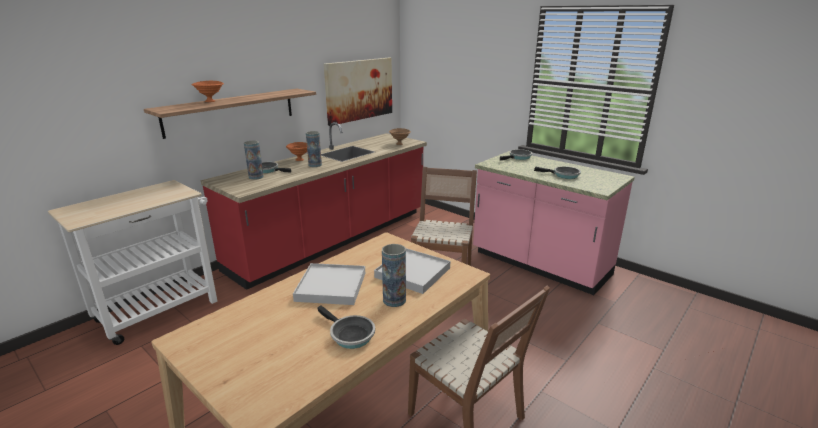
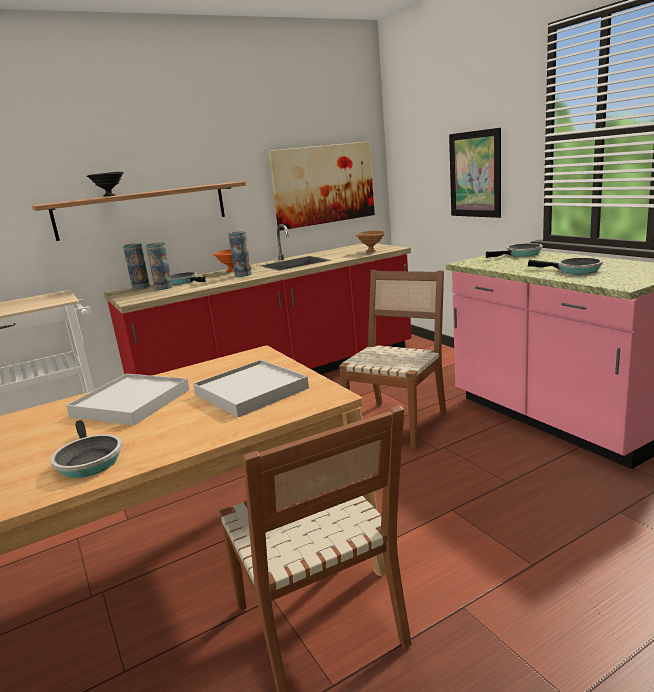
camera: 20 degrees right, 5 degrees down
orange bowl [192,81,224,102] -> black bowl [87,172,124,197]
vase [382,244,406,307] -> vase moved to [123,243,150,289]
none -> picture [449,128,501,218]

